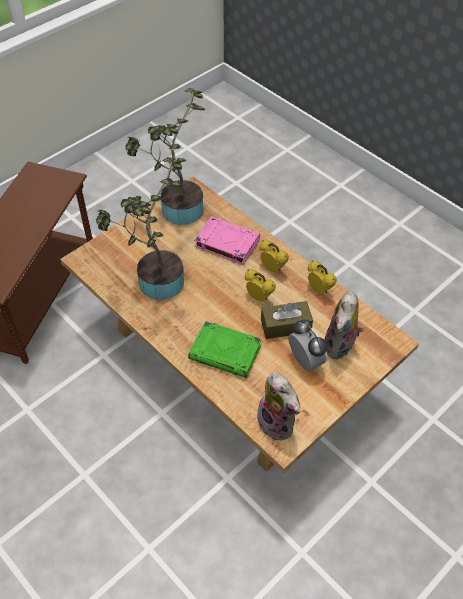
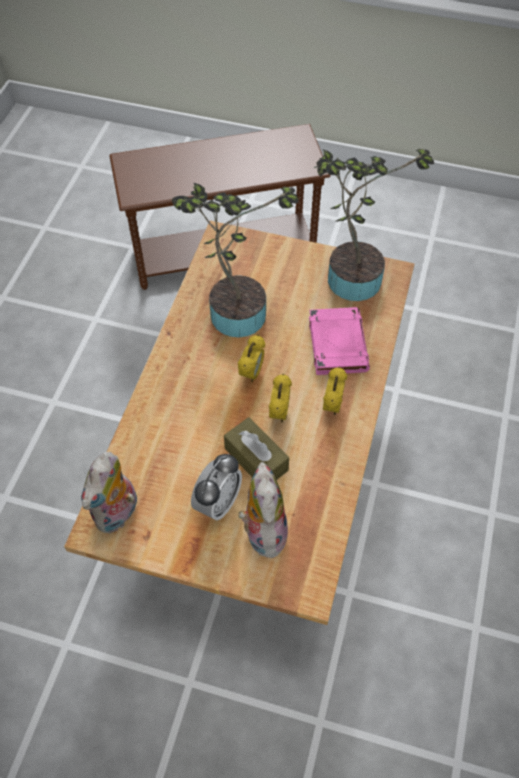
camera: 60 degrees right, 5 degrees up
green book [188,321,262,378] -> none
alarm clock [308,261,337,294] -> alarm clock moved to [238,335,265,382]
plush toy [325,291,364,359] -> plush toy turned 90 degrees clockwise [239,462,288,558]

